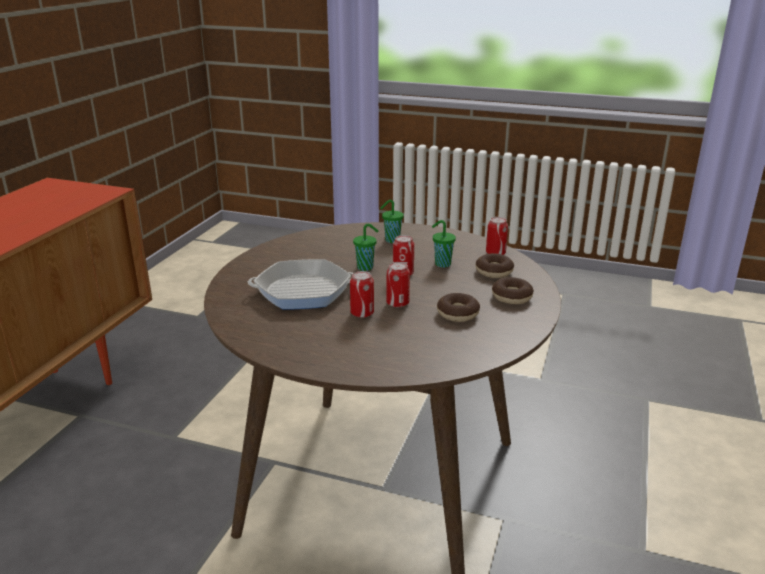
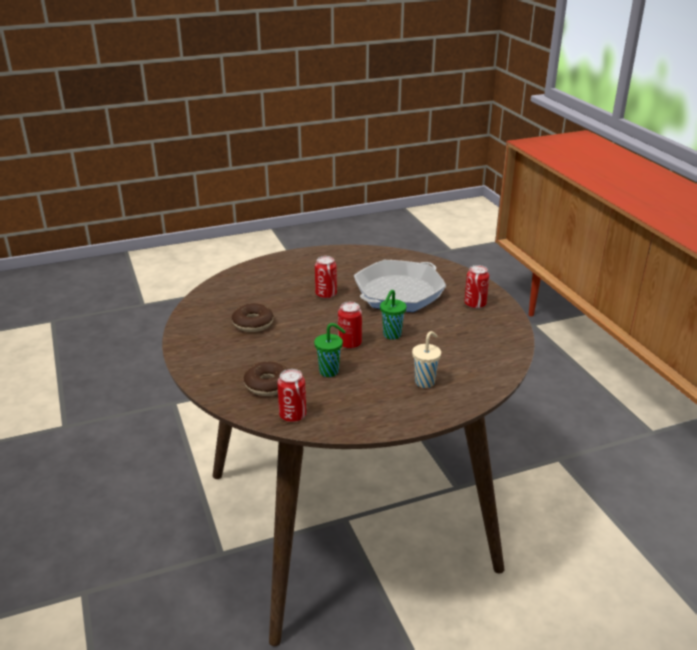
camera: 140 degrees right, 5 degrees up
green cup [380,200,404,243] -> beige cup [412,331,441,388]
can [386,262,410,308] -> can moved to [464,265,489,309]
donut [492,277,534,304] -> none

